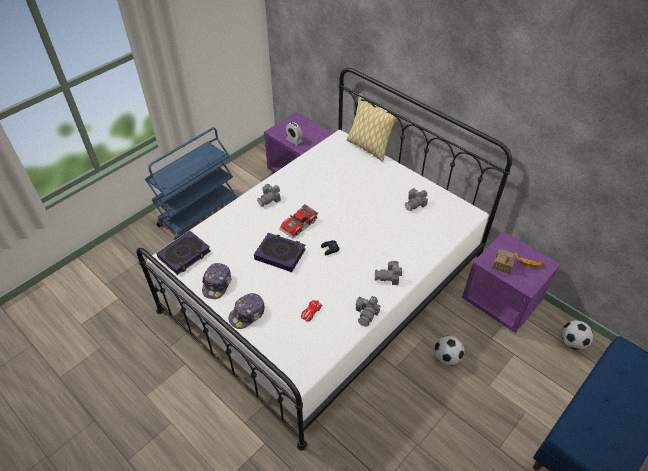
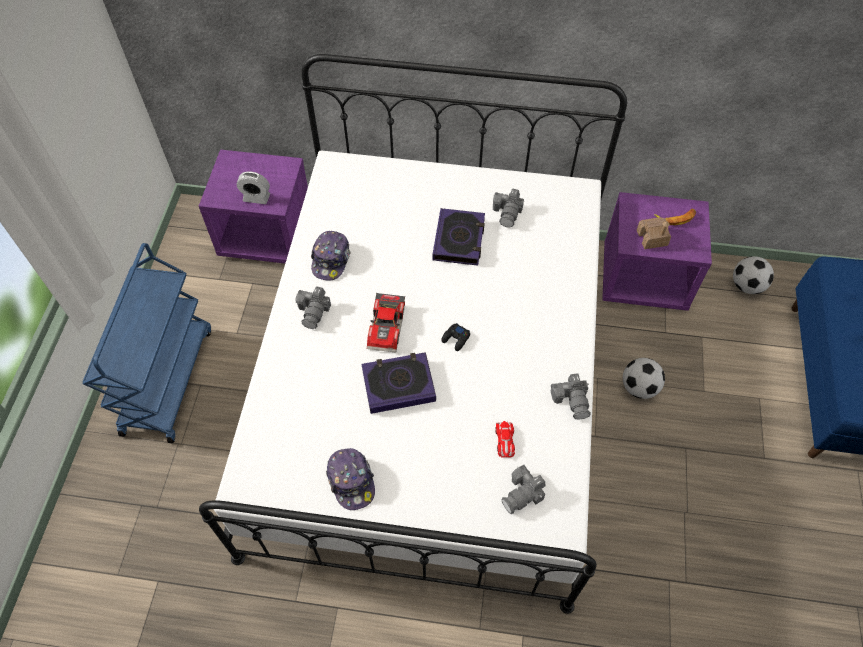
camera: 35 degrees left, 10 degrees up
book [156,231,211,275] -> book moved to [432,208,485,266]
cap [228,293,265,329] -> cap moved to [311,231,351,280]
pillow [347,94,398,162] -> none
camera [375,260,402,285] -> camera moved to [501,464,546,514]

